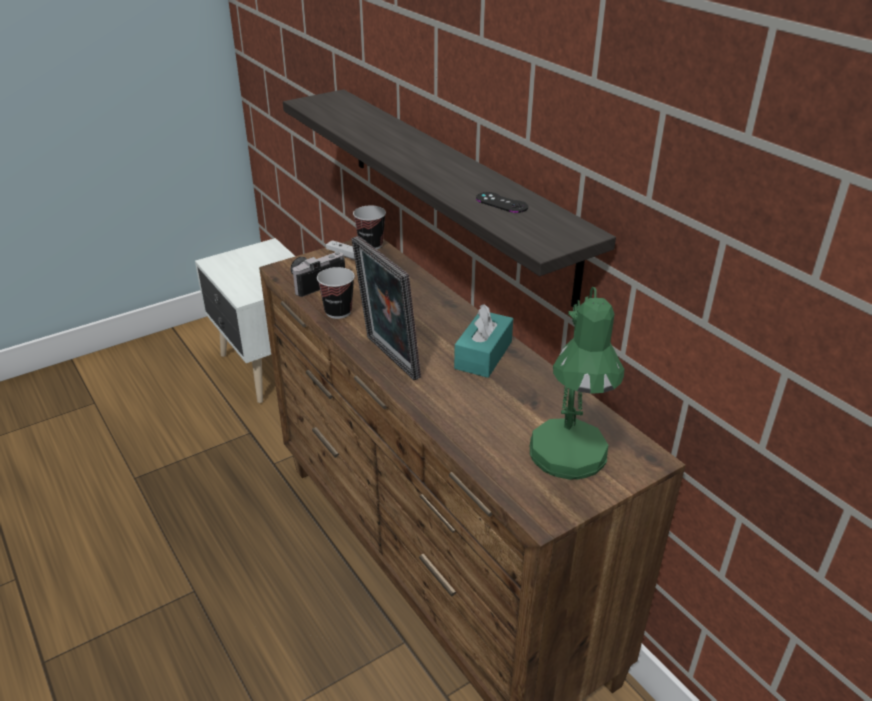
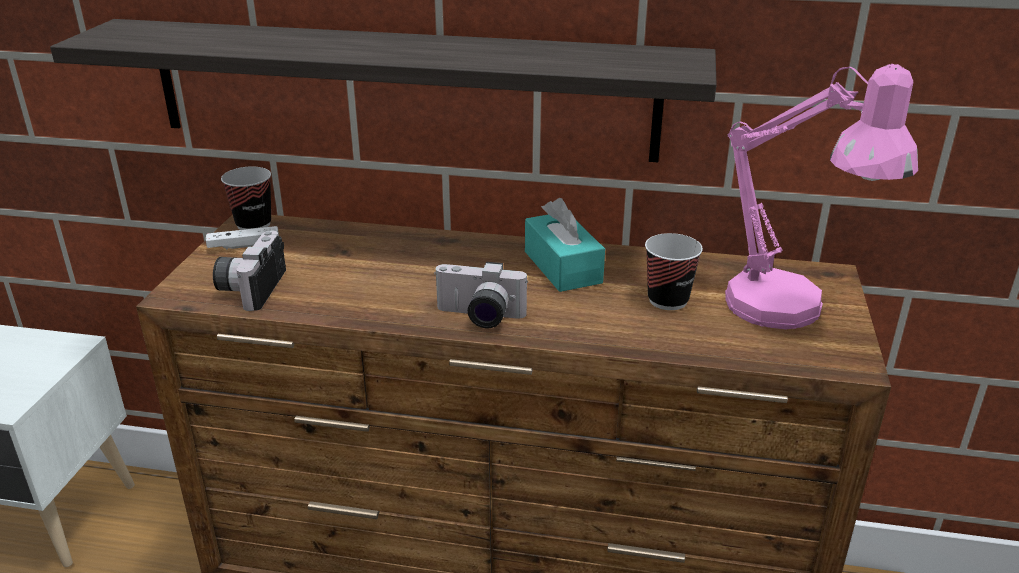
camera: 45 degrees left, 5 degrees down
cup [317,267,355,319] -> cup moved to [645,233,703,310]
picture frame [351,236,421,380] -> camera [434,262,528,328]
black game controller [476,192,528,213] -> none
green table lamp [530,287,624,480] -> pink table lamp [725,64,918,329]

